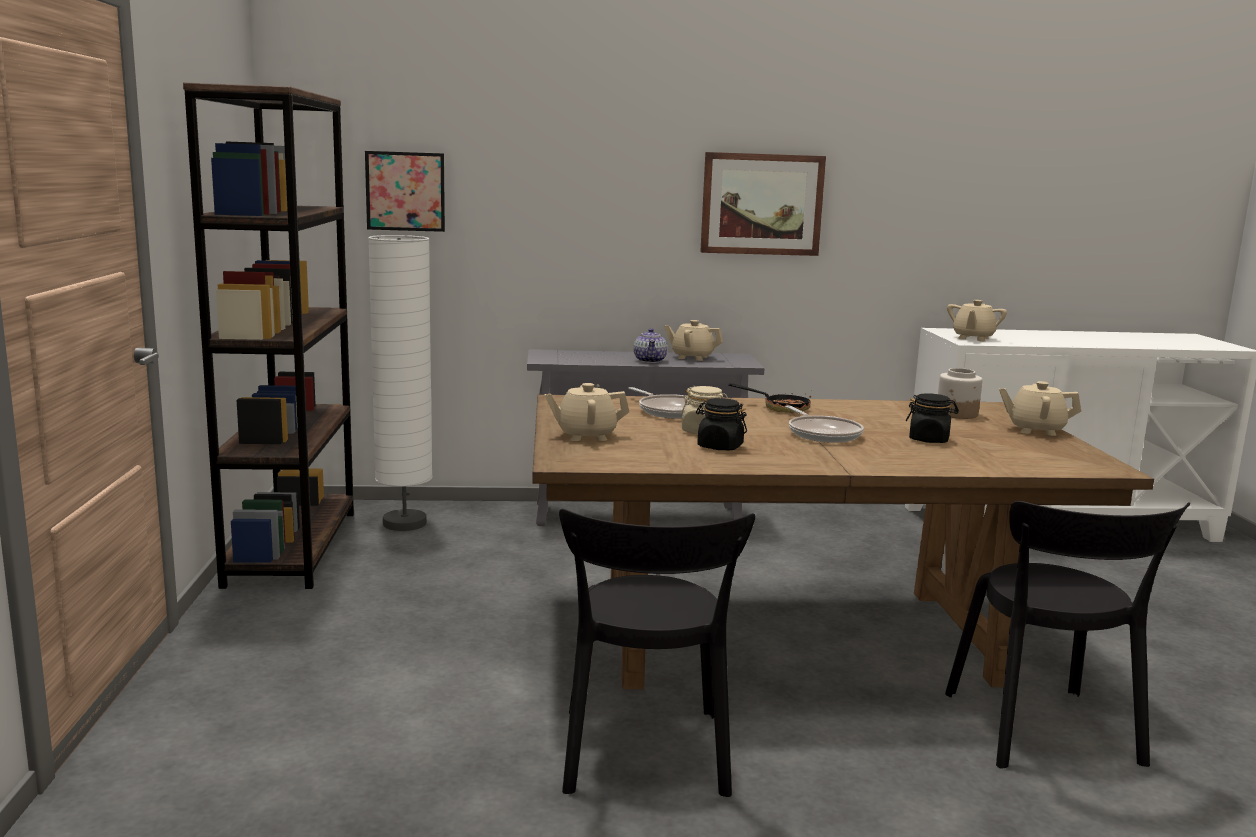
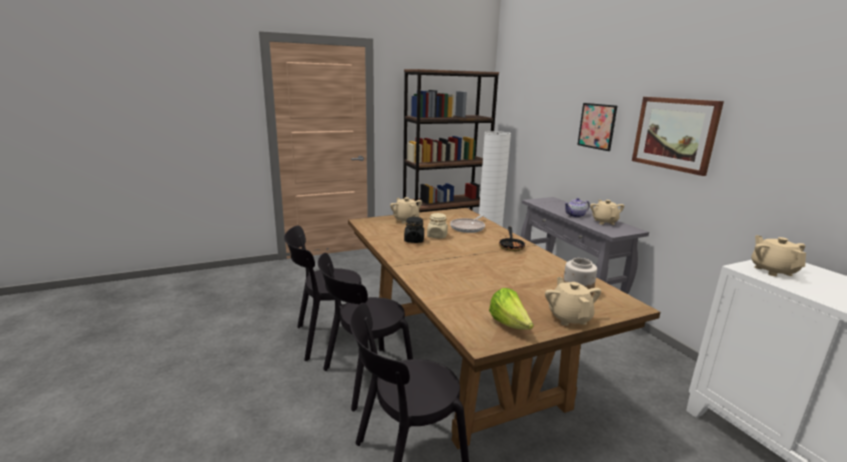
camera: 70 degrees right, 5 degrees up
picture [365,151,445,232] -> picture moved to [577,103,617,151]
frying pan [785,406,864,443] -> none
black jar [906,393,959,443] -> none
beige teapot [947,300,1007,341] -> beige teapot turned 75 degrees clockwise [751,235,806,276]
none -> black chair [318,253,413,411]
none -> lettuce [489,288,534,330]

